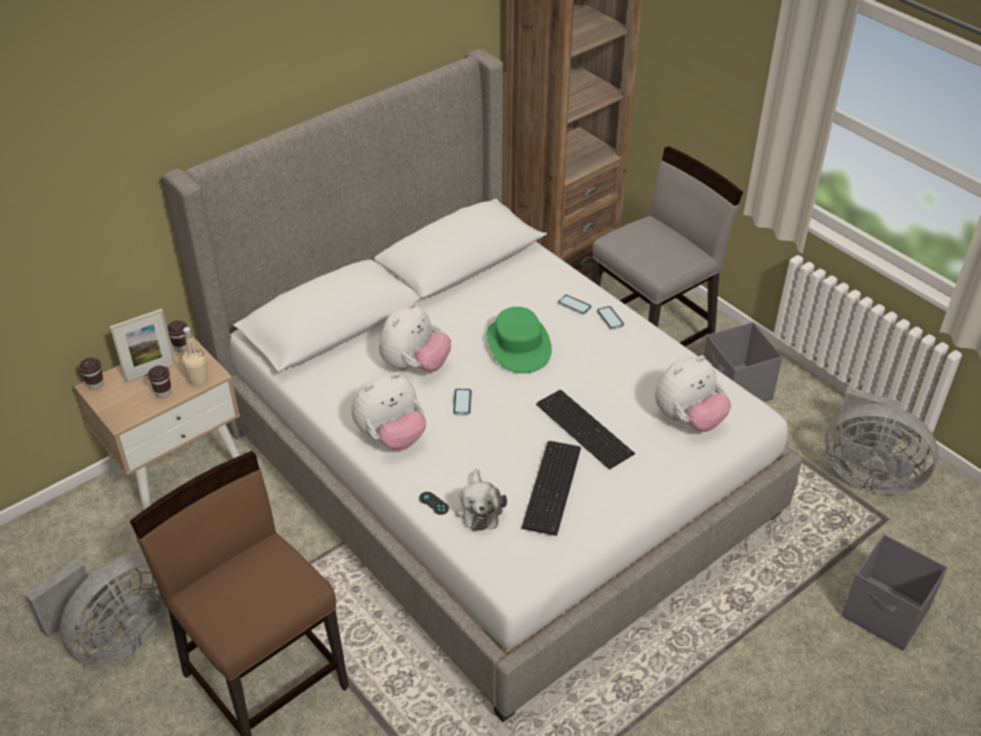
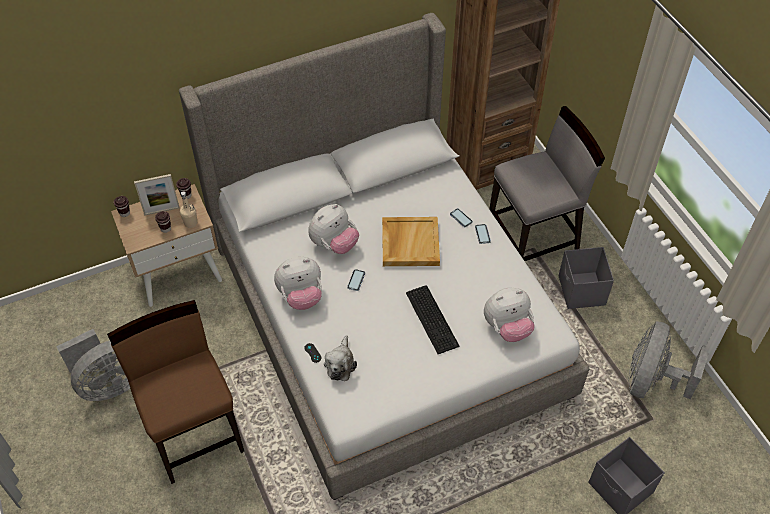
camera: 15 degrees right, 10 degrees up
green hat [486,307,552,373] -> beige tray [382,217,440,266]
keyboard [521,441,581,536] -> none
grey fan [825,387,938,494] -> grey fan turned 75 degrees clockwise [629,321,709,399]

